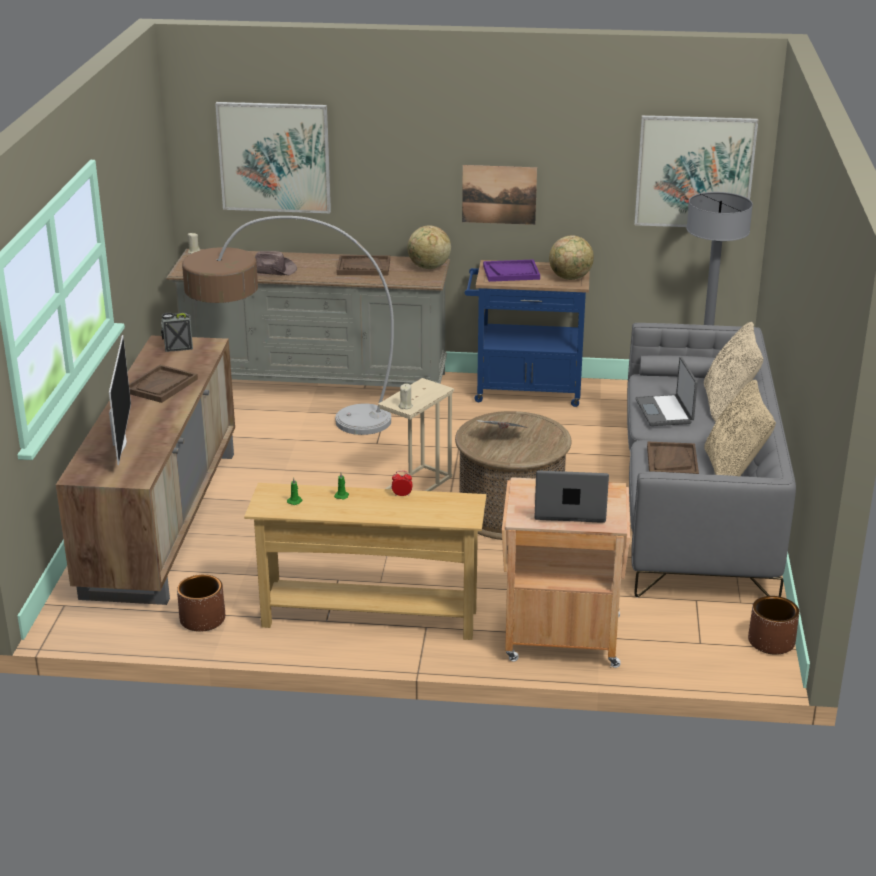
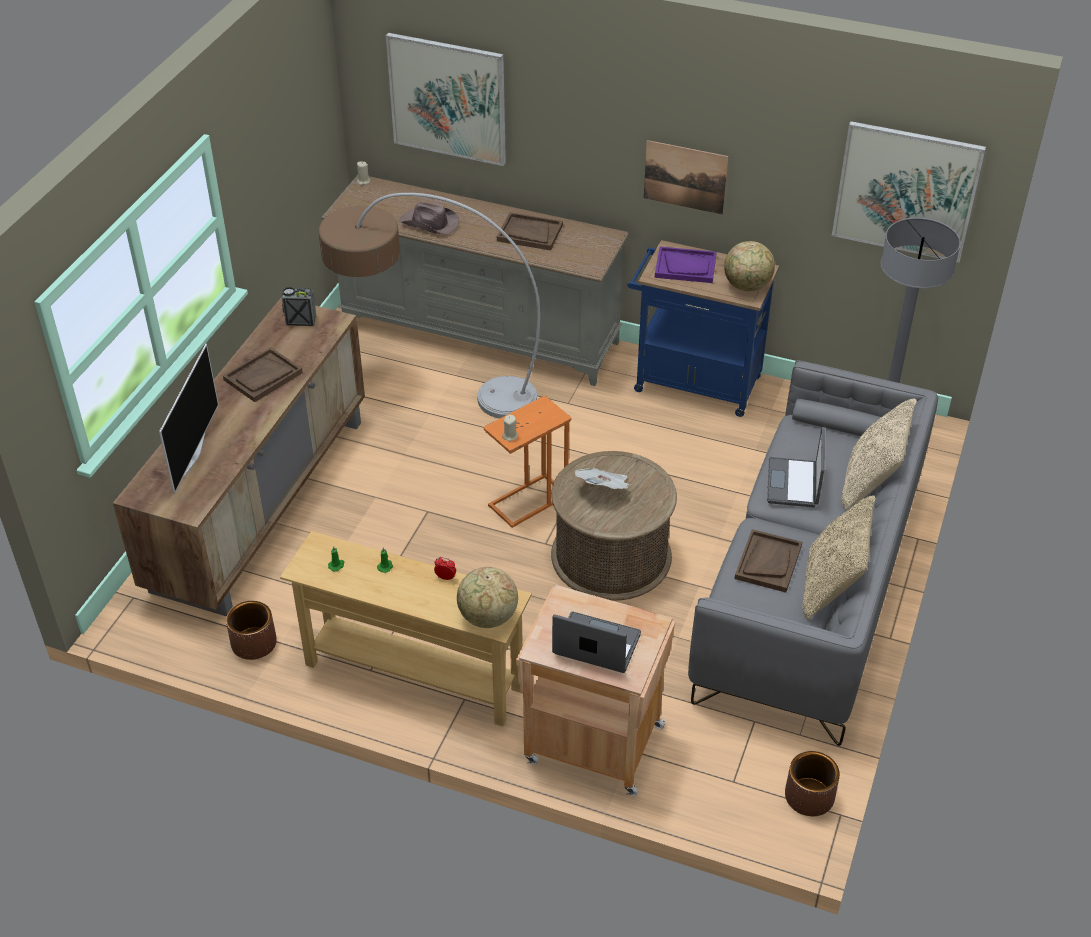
camera: 15 degrees right, 15 degrees up
beige side table [378,378,454,491] -> orange side table [484,396,572,528]
globe [407,226,451,269] -> globe moved to [457,567,518,628]

